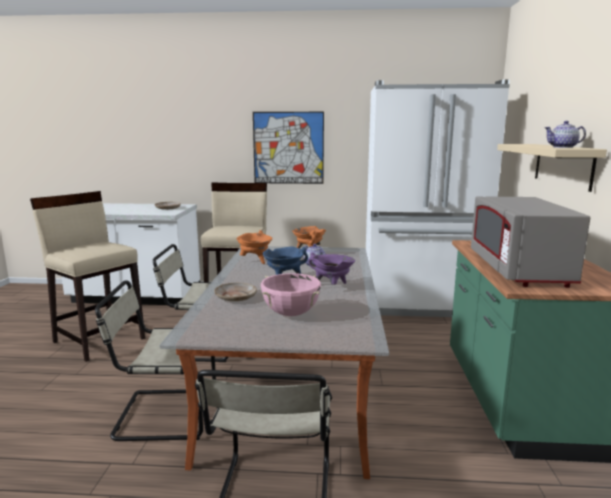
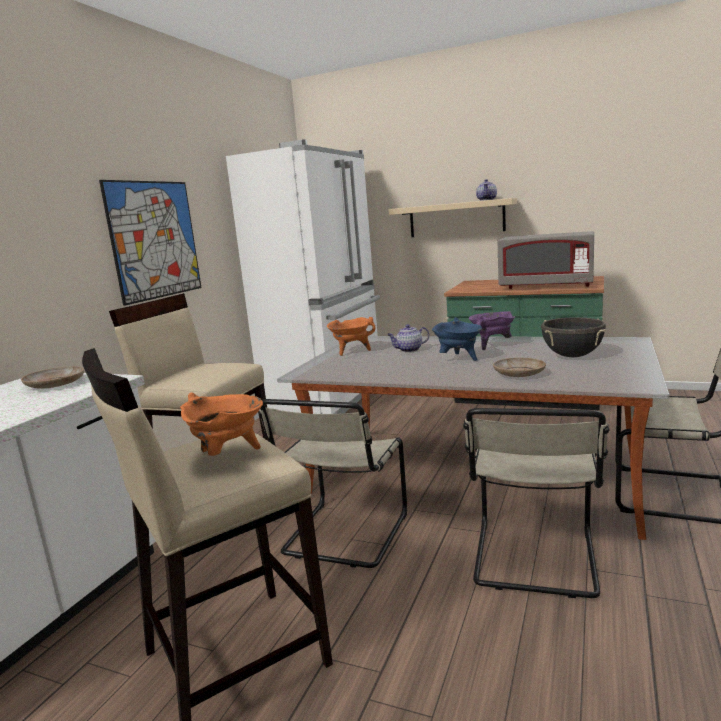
camera: 70 degrees left, 0 degrees up
orange cooking pot [236,230,272,264] -> orange cooking pot moved to [180,393,263,456]
pink cooking pot [261,273,321,316] -> black cooking pot [541,317,606,357]

